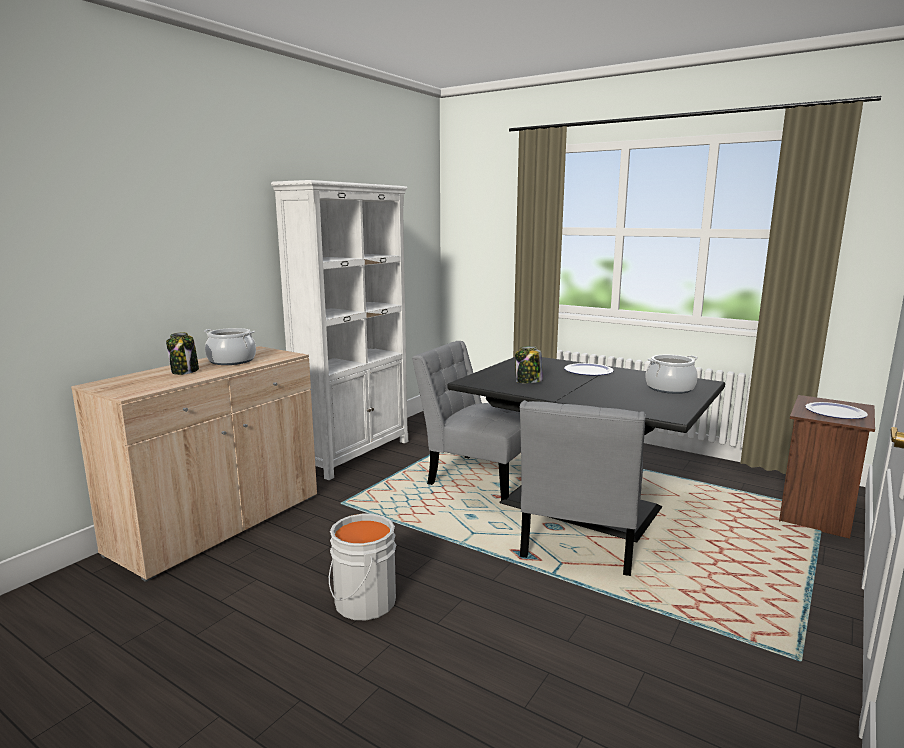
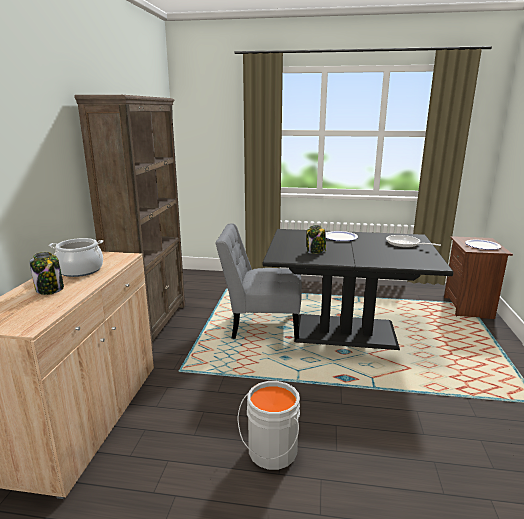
camera: 25 degrees left, 5 degrees up
white bookcase [271,180,408,480] -> brown bookcase [74,95,185,351]
grey chair [520,400,646,576] -> none
cooking pot [645,355,698,394] -> frying pan [386,235,441,248]

